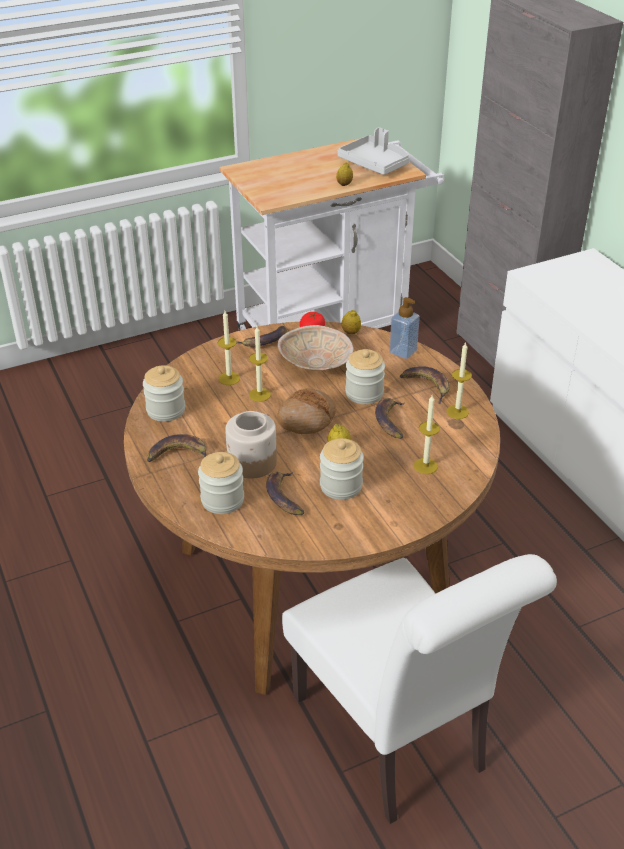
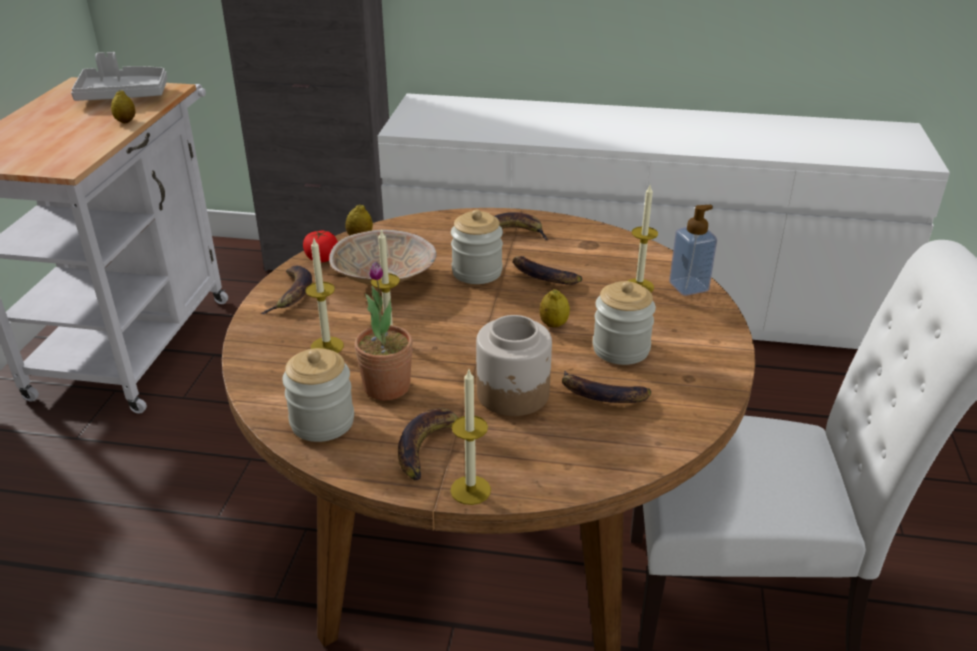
camera: 55 degrees left, 5 degrees down
jar [198,452,244,514] -> none
bread [277,389,336,434] -> none
soap dispenser [390,297,420,359] -> soap dispenser moved to [669,205,717,296]
candle [446,342,472,419] -> candle moved to [450,370,491,505]
none -> potted plant [354,262,413,401]

